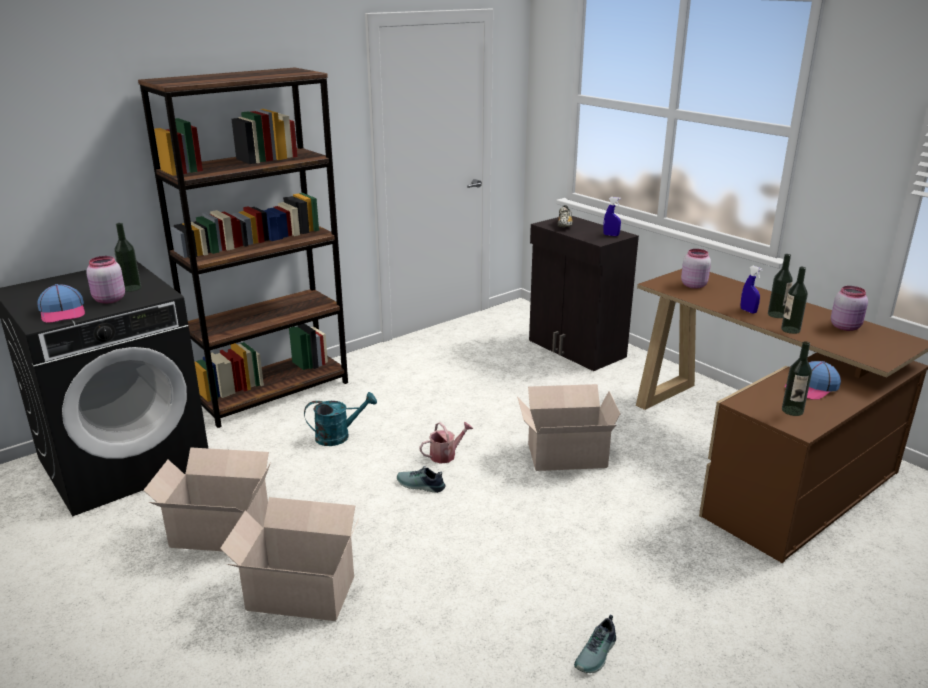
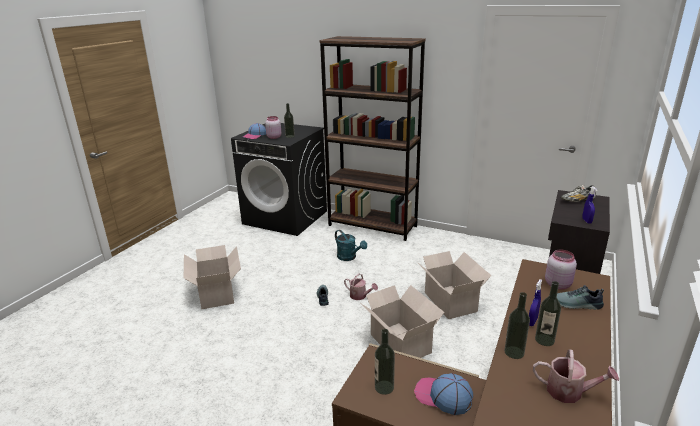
camera: 65 degrees right, 0 degrees up
cardboard box [143,447,271,551] -> cardboard box moved to [417,251,492,319]
shoe [574,615,616,673] -> shoe moved to [557,285,604,310]
pink jar [831,286,868,331] -> watering can [533,349,619,403]

